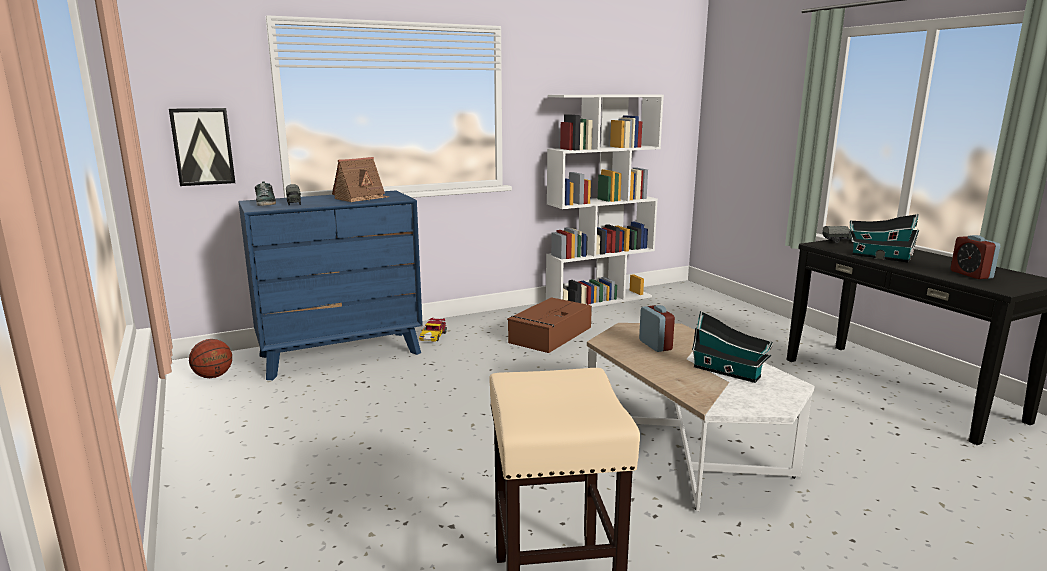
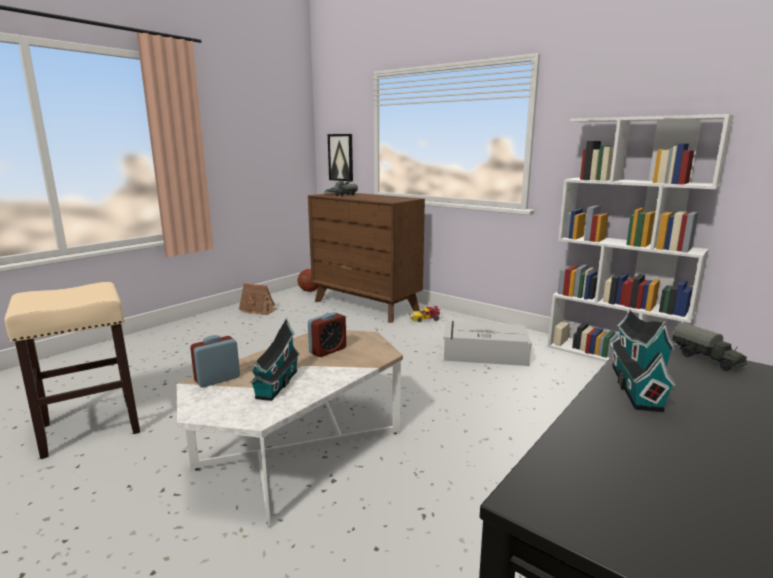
camera: 65 degrees right, 0 degrees up
blue dresser [238,190,423,380] -> brown dresser [308,193,425,323]
toy house [332,157,390,202] -> toy house moved to [239,283,278,315]
brown storage box [507,297,592,353] -> grey storage box [444,321,531,366]
alarm clock [951,235,1000,279] -> alarm clock moved to [190,335,240,387]

